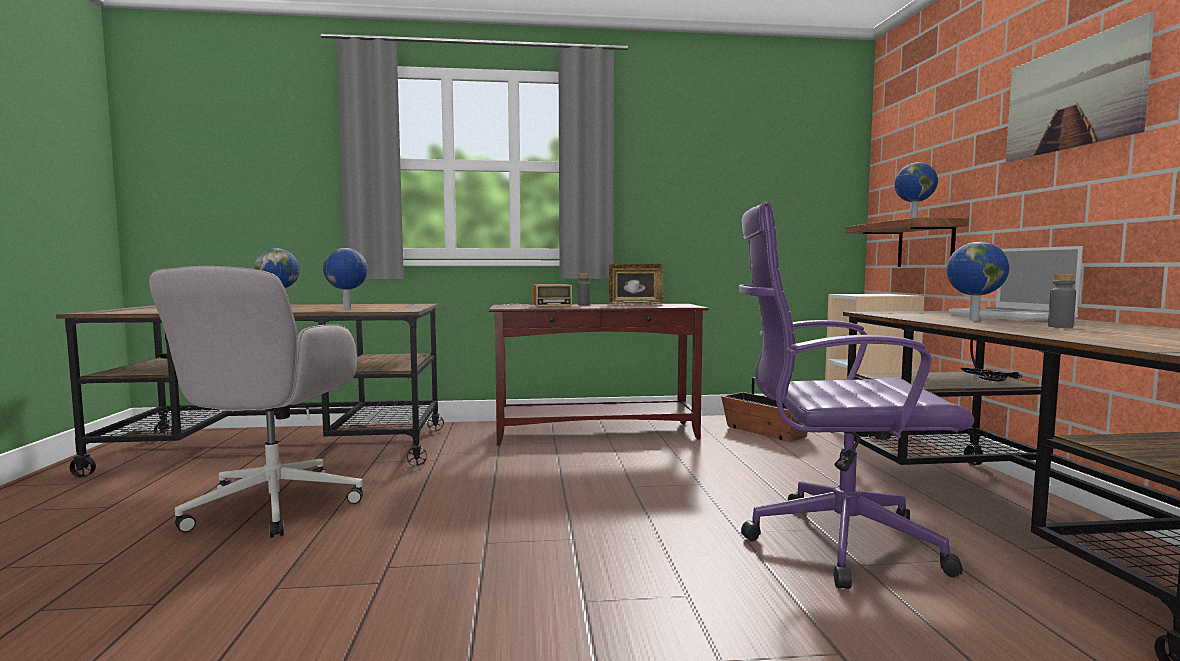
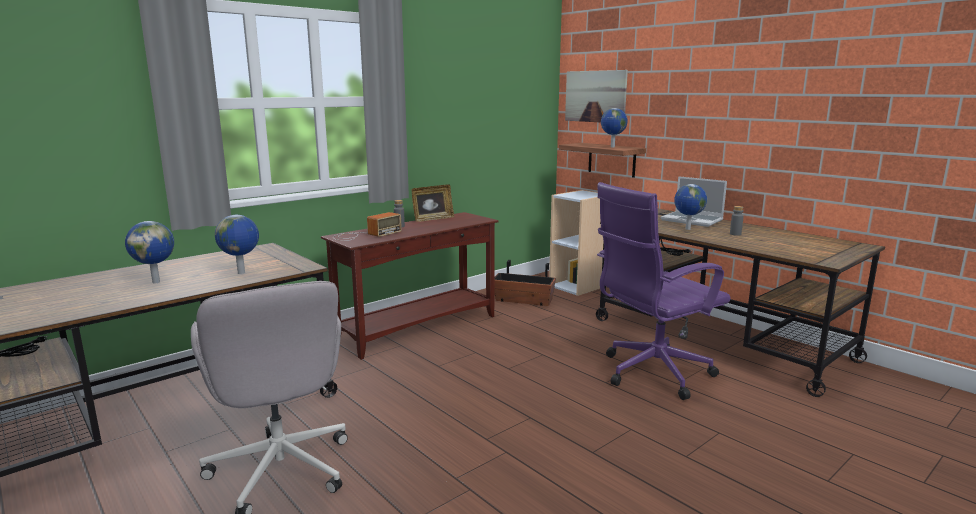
camera: 35 degrees left, 10 degrees up
picture [1006,12,1155,162] -> picture moved to [565,70,628,122]

